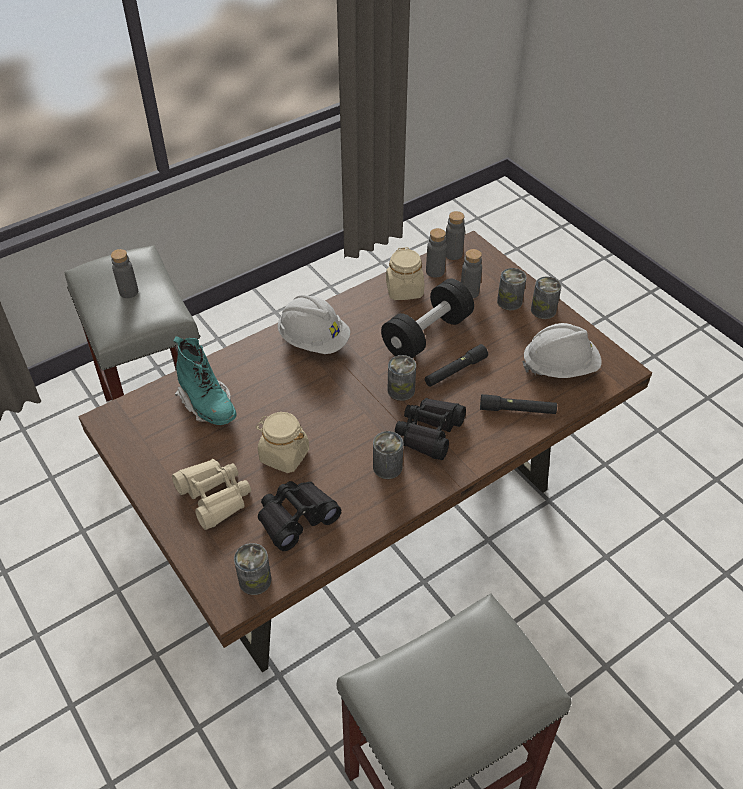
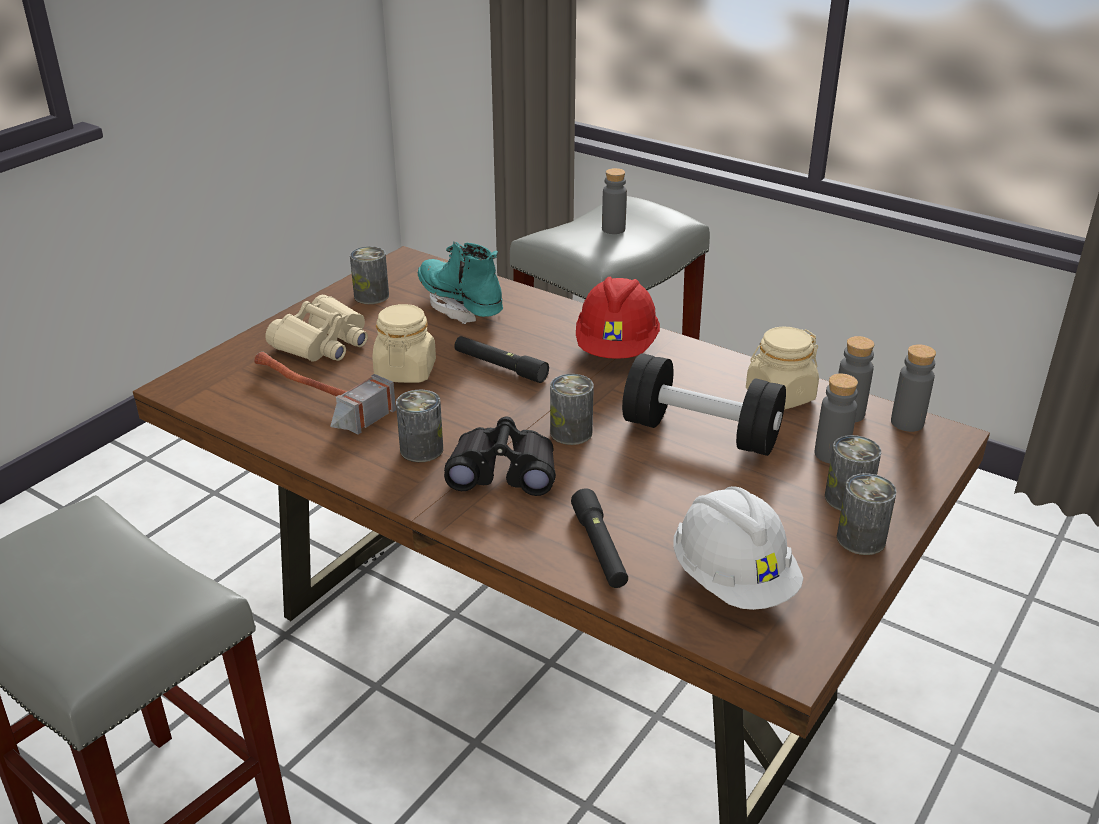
camera: 70 degrees right, 15 degrees down
turquoise boot [173,336,237,425] -> turquoise boot turned 105 degrees clockwise [418,241,503,324]
can [234,543,271,595] -> can moved to [350,246,389,304]
black binoculars [258,481,341,551] -> hammer [254,352,396,435]
white hard hat [278,295,350,354] -> red hard hat [576,277,660,359]
black flashlight [425,344,488,387] -> black flashlight moved to [454,336,549,383]

